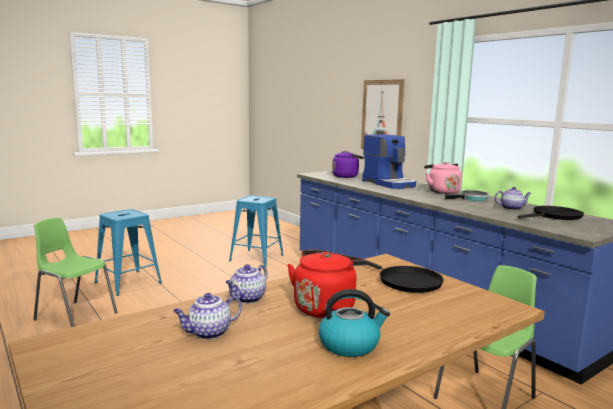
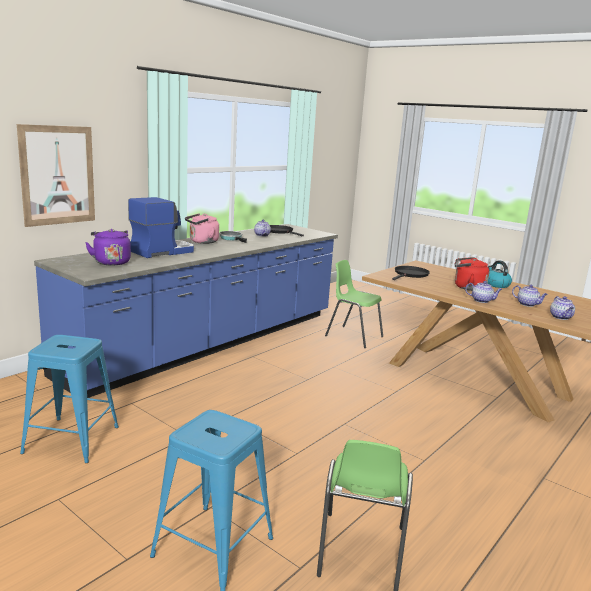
camera: 105 degrees left, 5 degrees up
none -> teapot [550,296,575,320]

